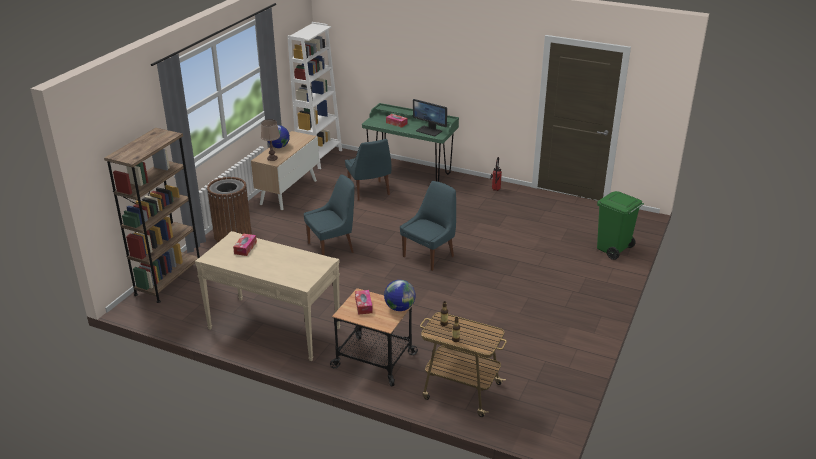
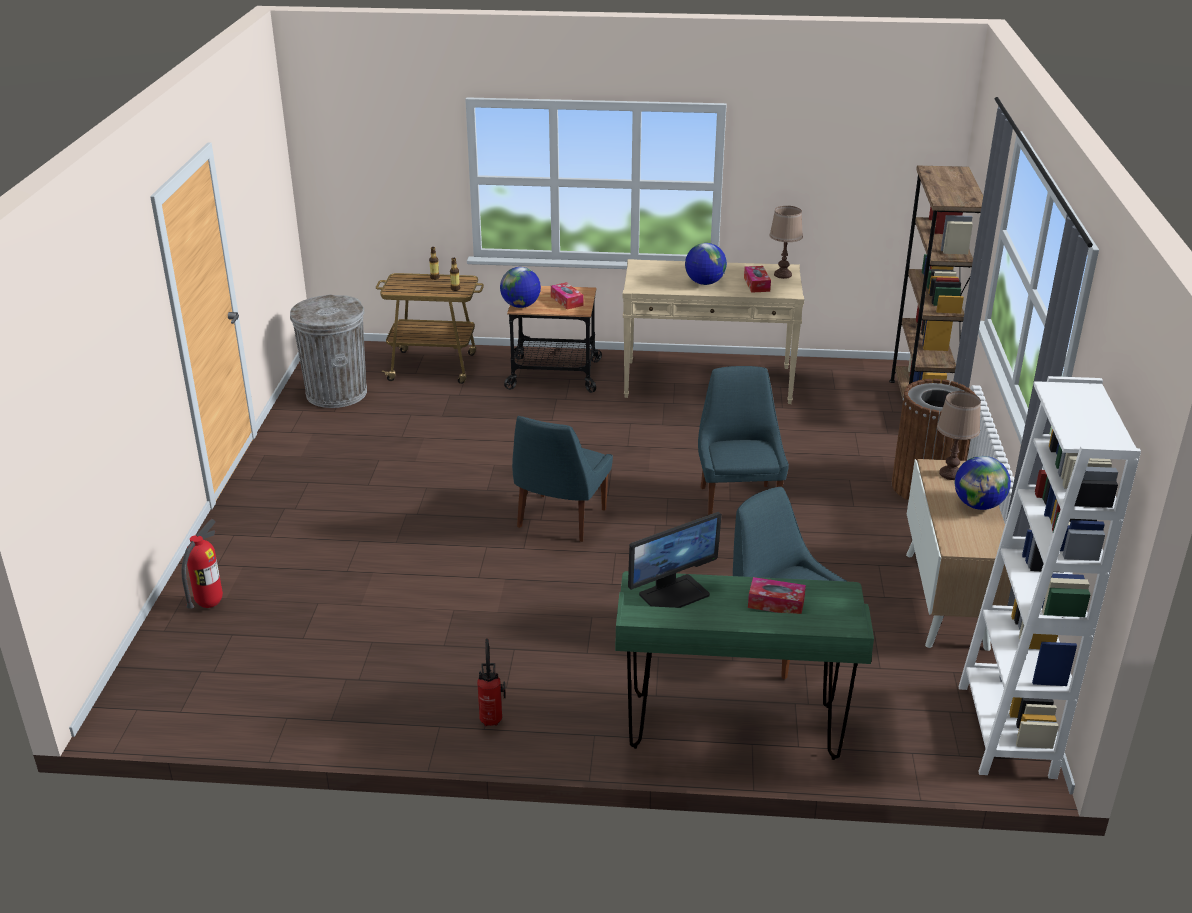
camera: 160 degrees right, 0 degrees up
blue chair [304,174,355,256] -> blue chair turned 135 degrees clockwise [698,366,789,515]
monitor [413,99,447,136] -> monitor turned 135 degrees clockwise [628,512,722,608]
green trash can [597,191,644,260] -> fire extinguisher [181,519,223,609]
none -> grey trash can [290,294,367,408]
none -> globe [685,243,727,285]
none -> brown table lamp [769,206,803,279]

